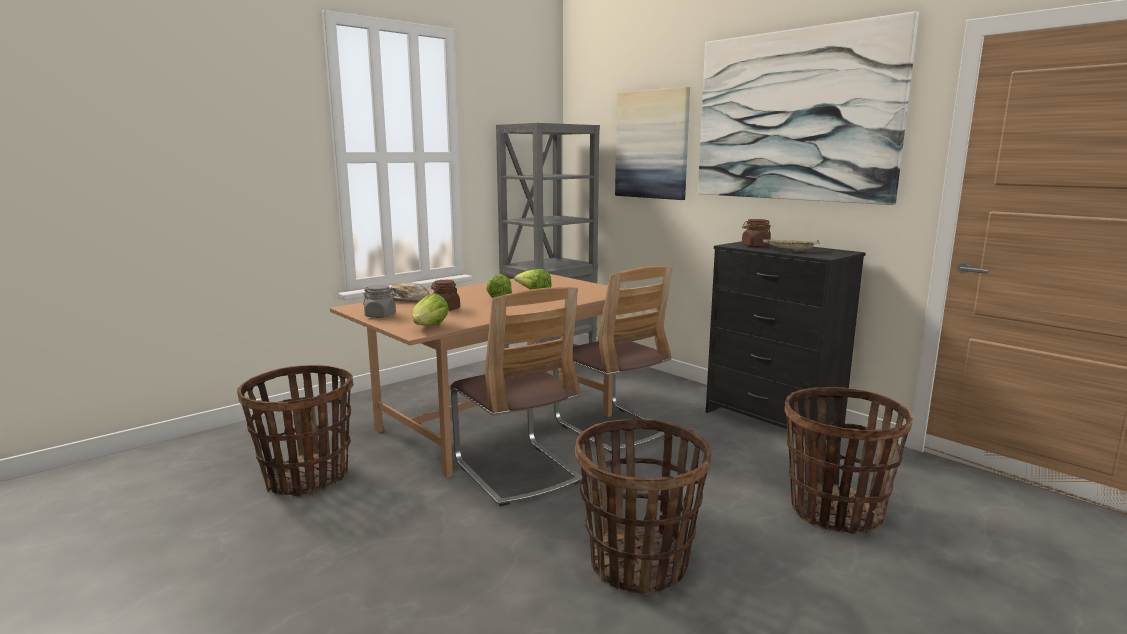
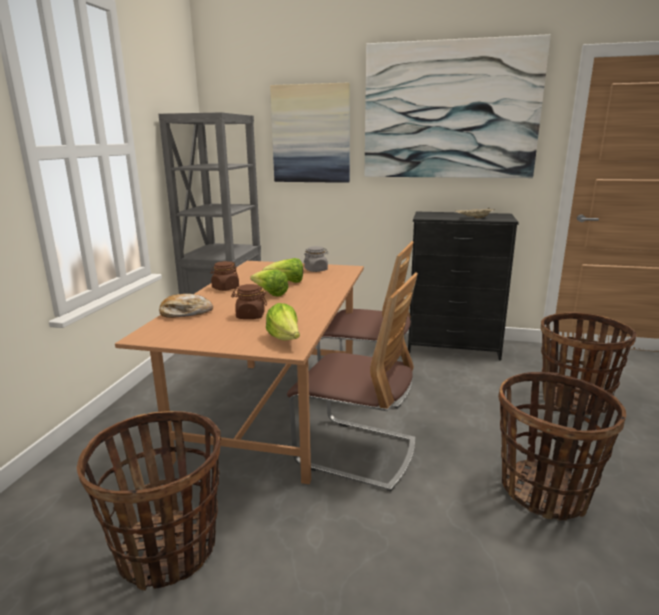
camera: 35 degrees left, 5 degrees up
grey jar [363,285,396,318] -> grey jar moved to [304,246,328,272]
brown jar [742,219,771,247] -> brown jar moved to [211,261,239,291]

